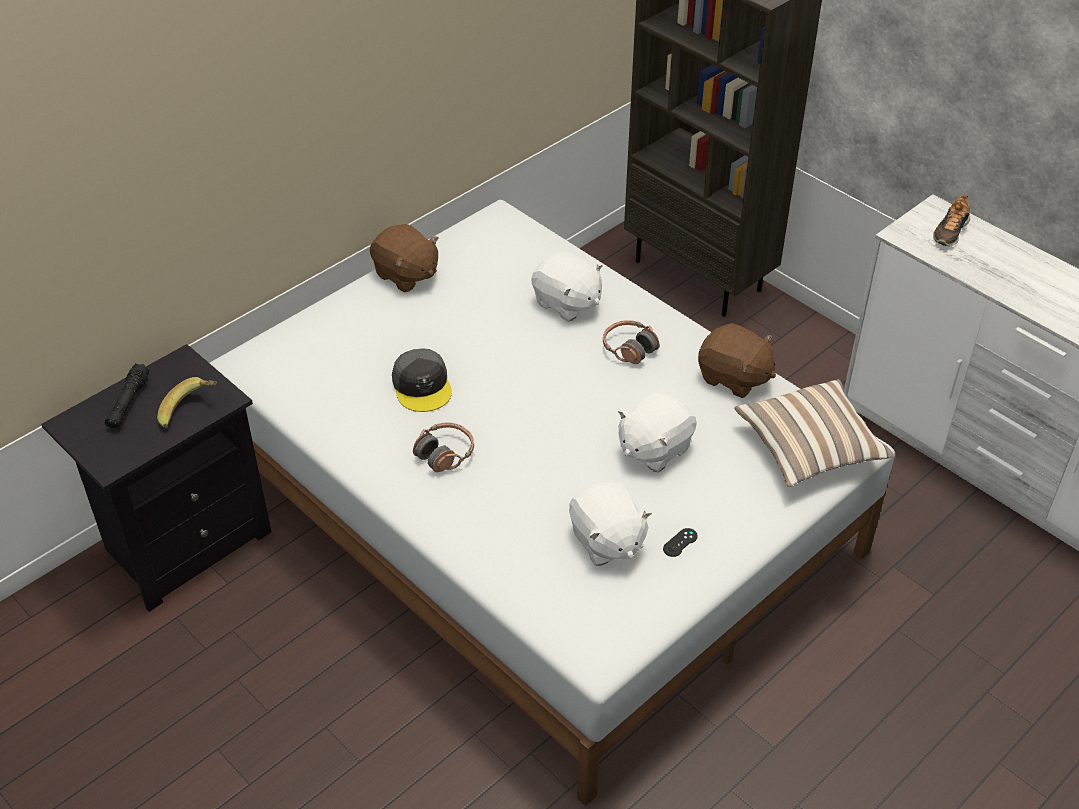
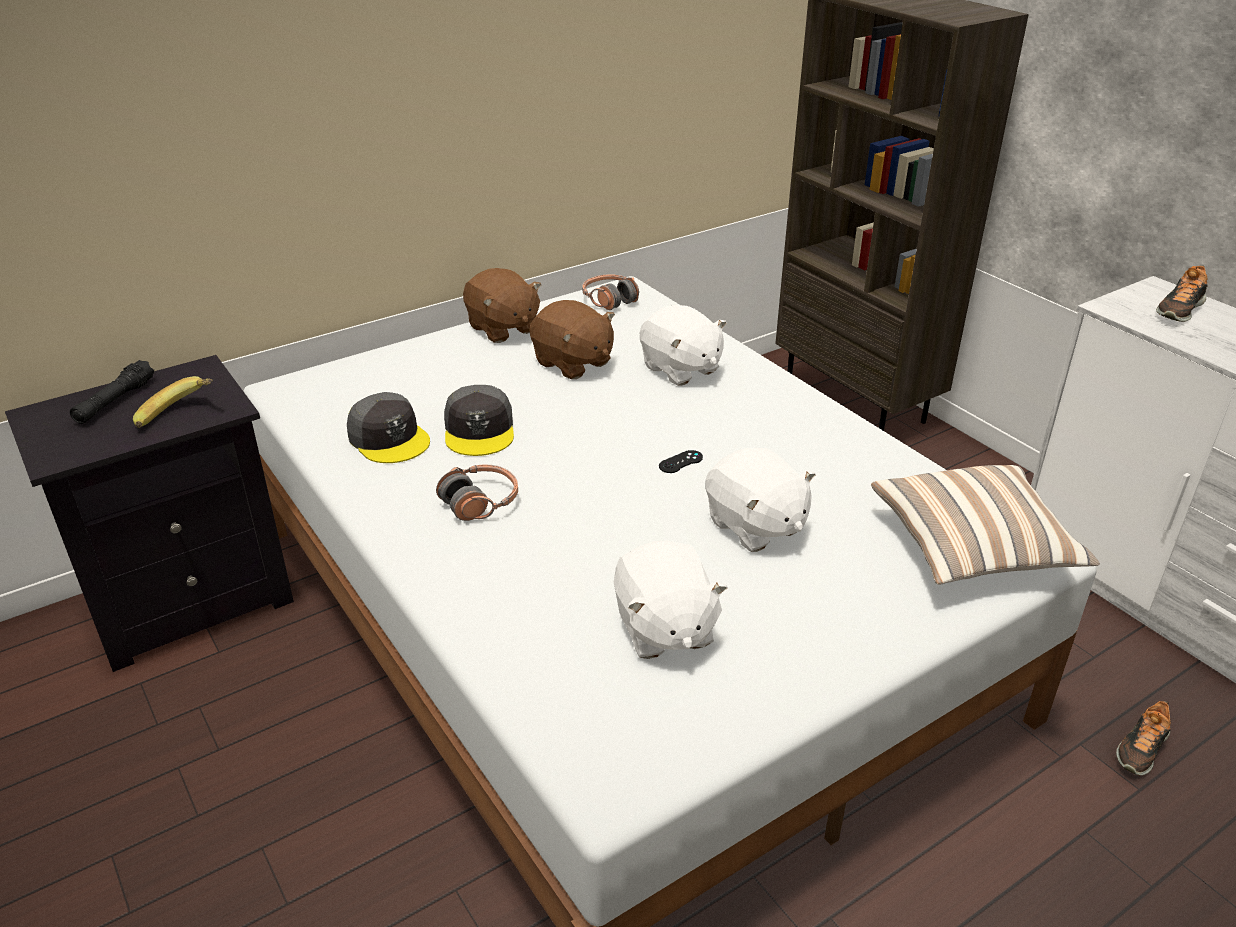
camera: 10 degrees right, 10 degrees down
headphones [603,320,660,364] -> headphones moved to [582,274,639,310]
white plush toy [618,392,697,473] -> white plush toy turned 90 degrees counterclockwise [705,448,816,552]
black game controller [663,528,698,557] -> black game controller moved to [659,450,703,473]
brown plush toy [698,323,776,398] -> brown plush toy moved to [529,300,615,379]
none -> grey cap [347,392,430,463]
none -> shoe [1116,701,1171,775]

